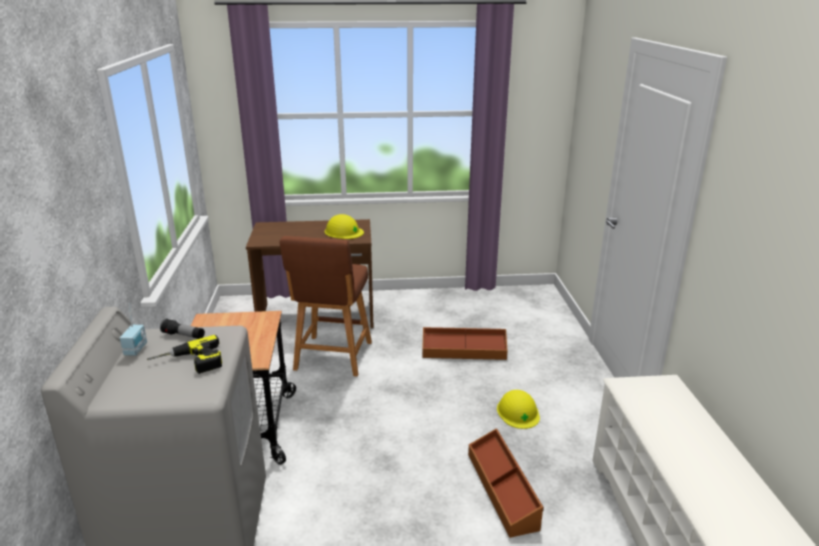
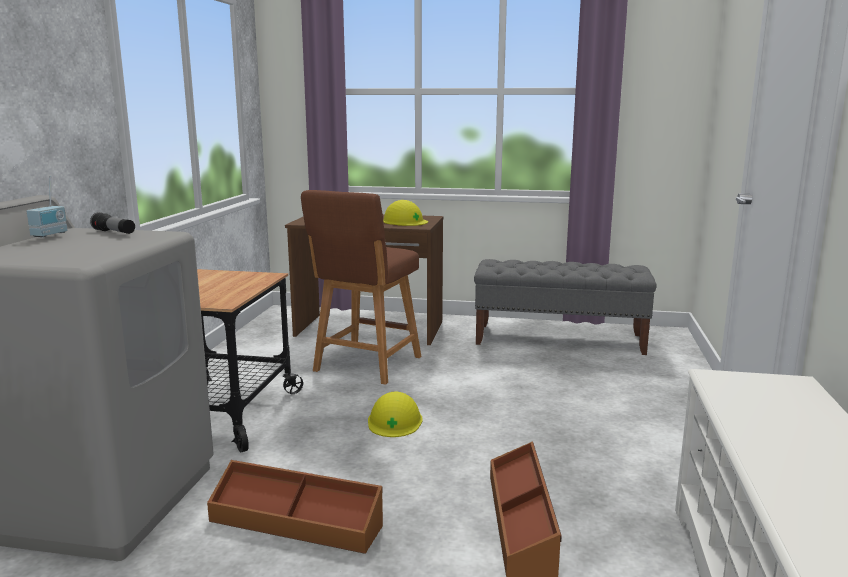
camera: 15 degrees right, 10 degrees down
power drill [147,335,222,374] -> none
brown storage box [422,327,508,360] -> brown storage box moved to [207,460,383,554]
yellow hard hat [497,390,540,429] -> yellow hard hat moved to [368,391,423,437]
none -> grey bench [474,259,657,355]

